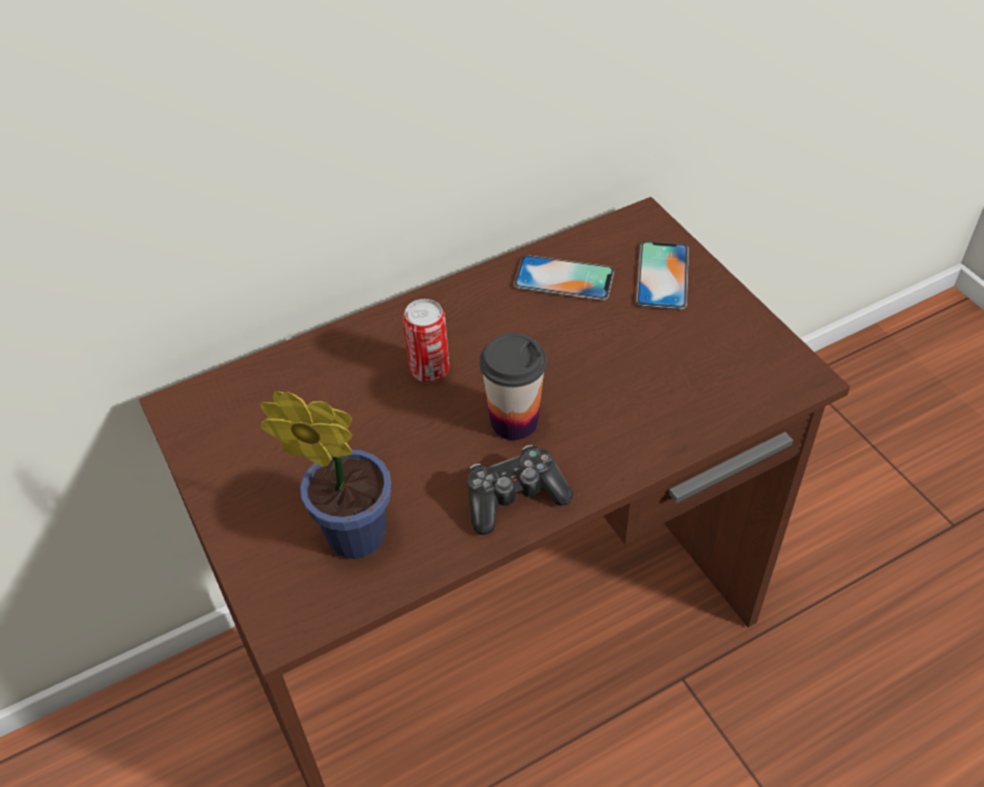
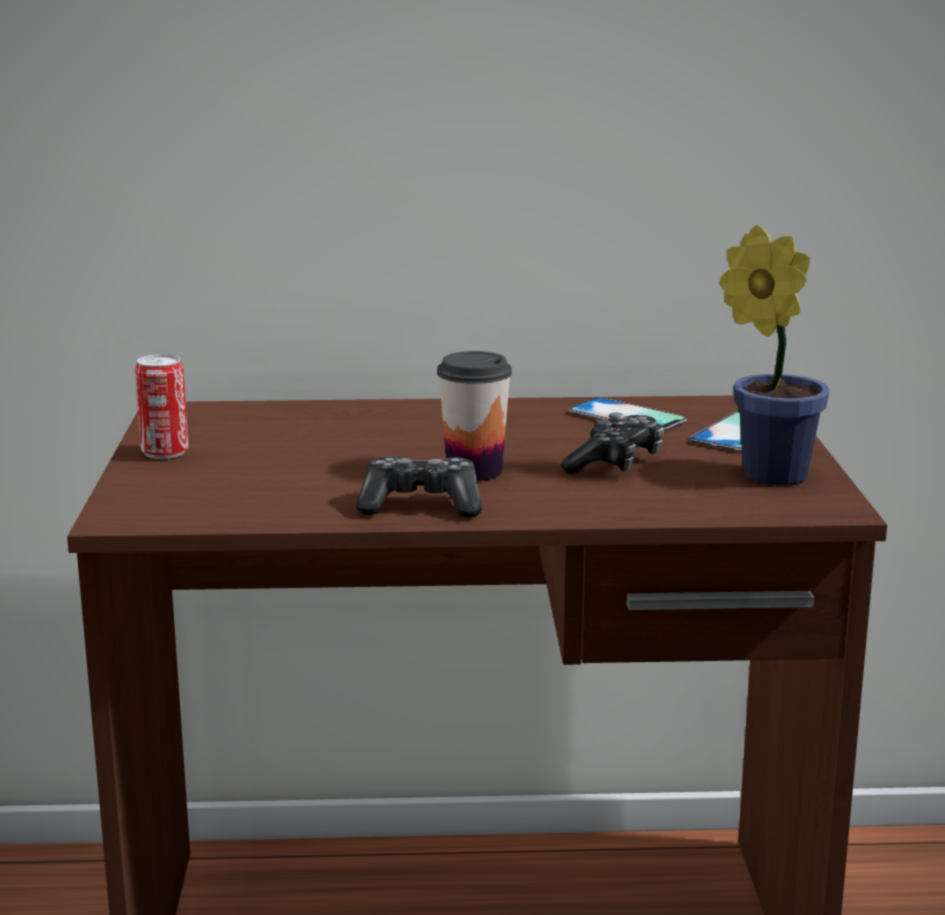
camera: 25 degrees right, 30 degrees down
potted plant [260,391,391,559] -> potted plant moved to [719,225,830,485]
can [403,299,449,382] -> can moved to [135,354,188,459]
none -> game controller [561,412,664,474]

